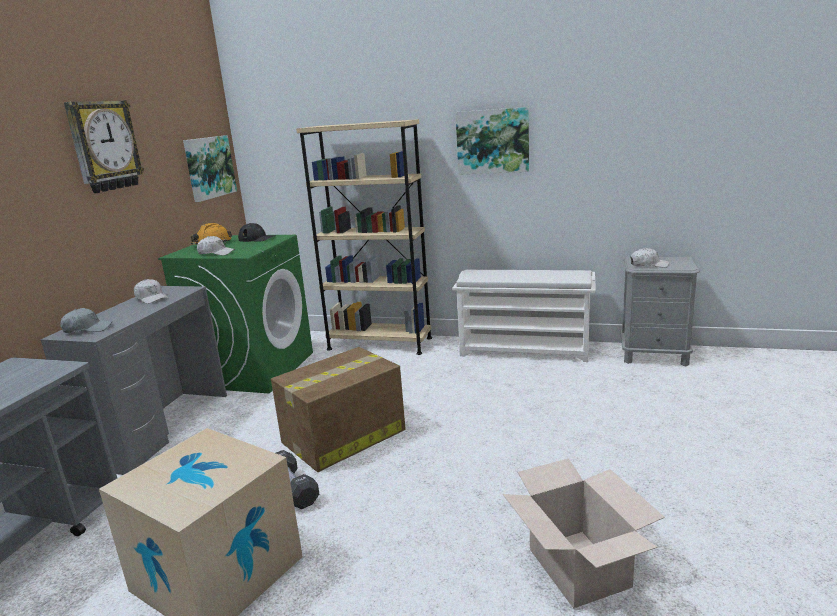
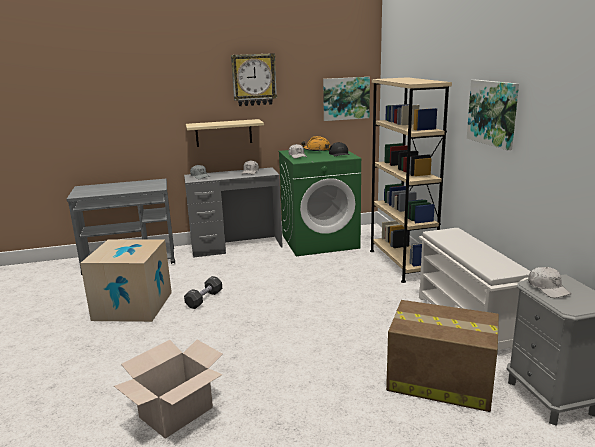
camera: 60 degrees right, 0 degrees up
cardboard box [271,347,406,472] -> cardboard box moved to [386,300,499,412]
none -> shelf [186,119,264,147]

